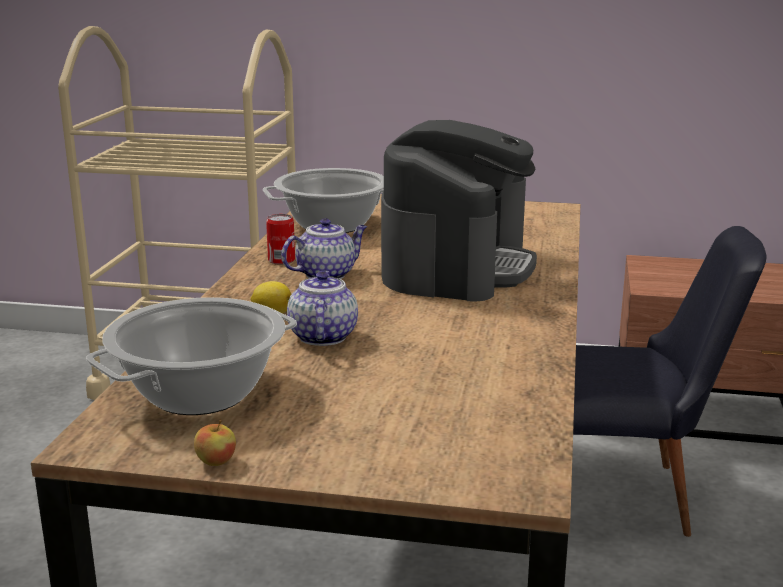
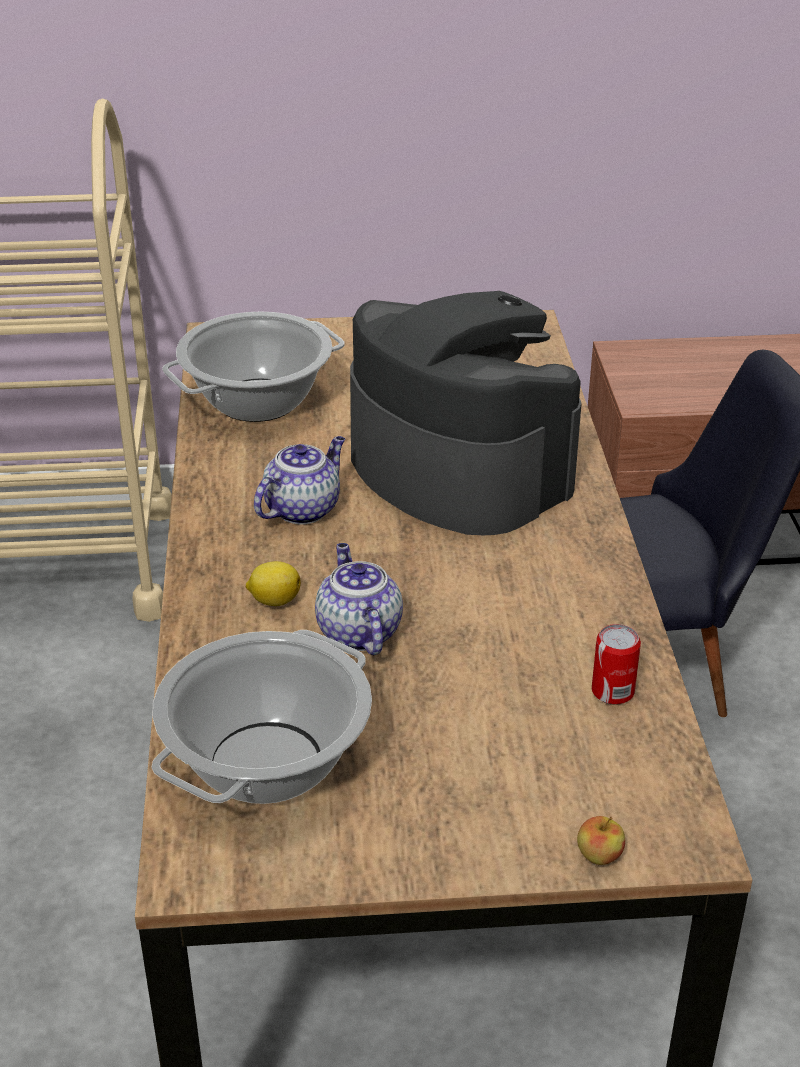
camera: 15 degrees left, 15 degrees up
apple [194,419,236,466] -> apple moved to [577,816,625,865]
can [266,214,295,265] -> can moved to [592,624,641,705]
coffee machine [381,120,537,302] -> coffee machine turned 45 degrees counterclockwise [350,291,582,535]

